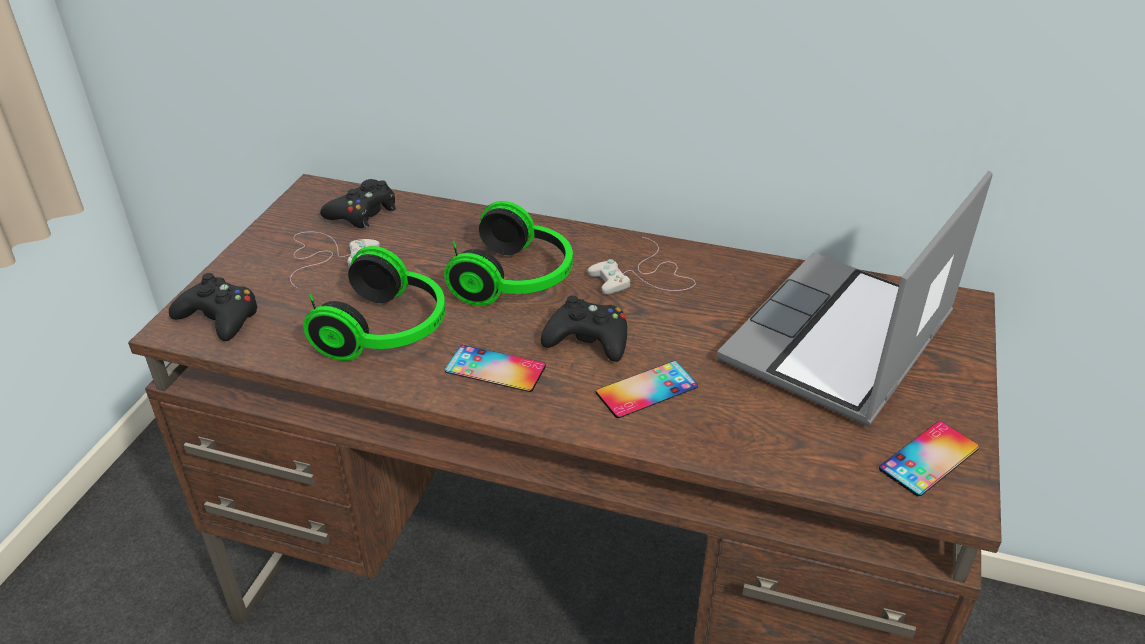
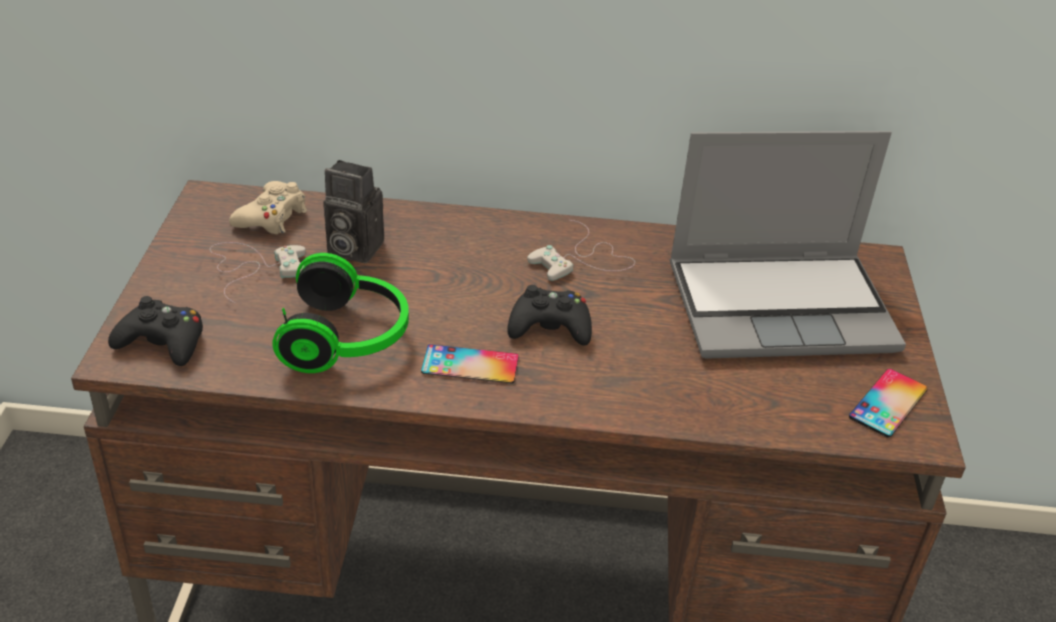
camera: 15 degrees left, 0 degrees up
black game controller [320,179,396,228] -> beige game controller [229,181,307,234]
headphones [444,201,573,306] -> none
phone [596,361,698,418] -> none
laptop [716,171,993,427] -> laptop turned 120 degrees counterclockwise [669,131,906,359]
none -> camera [323,160,384,263]

